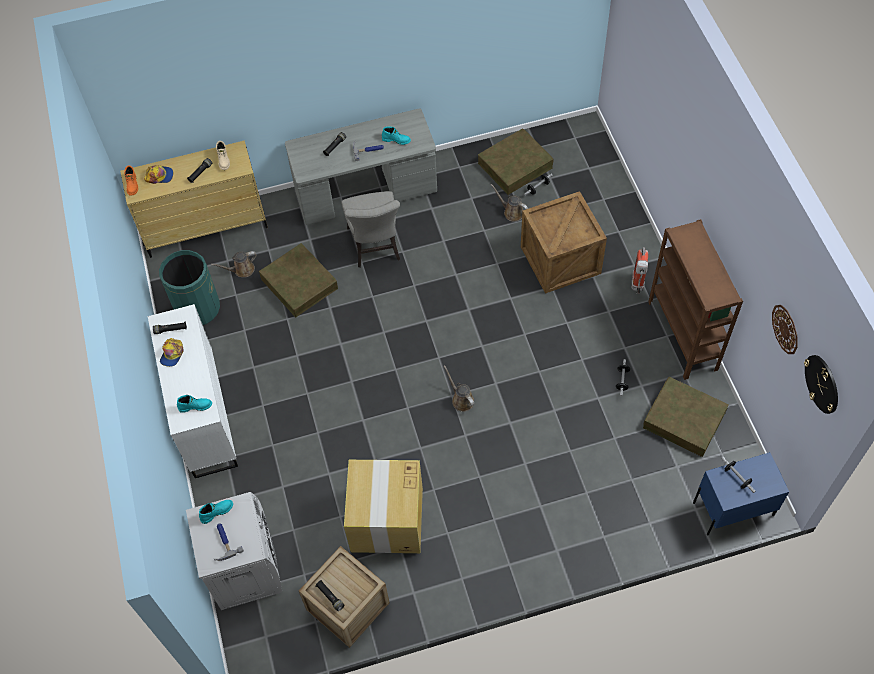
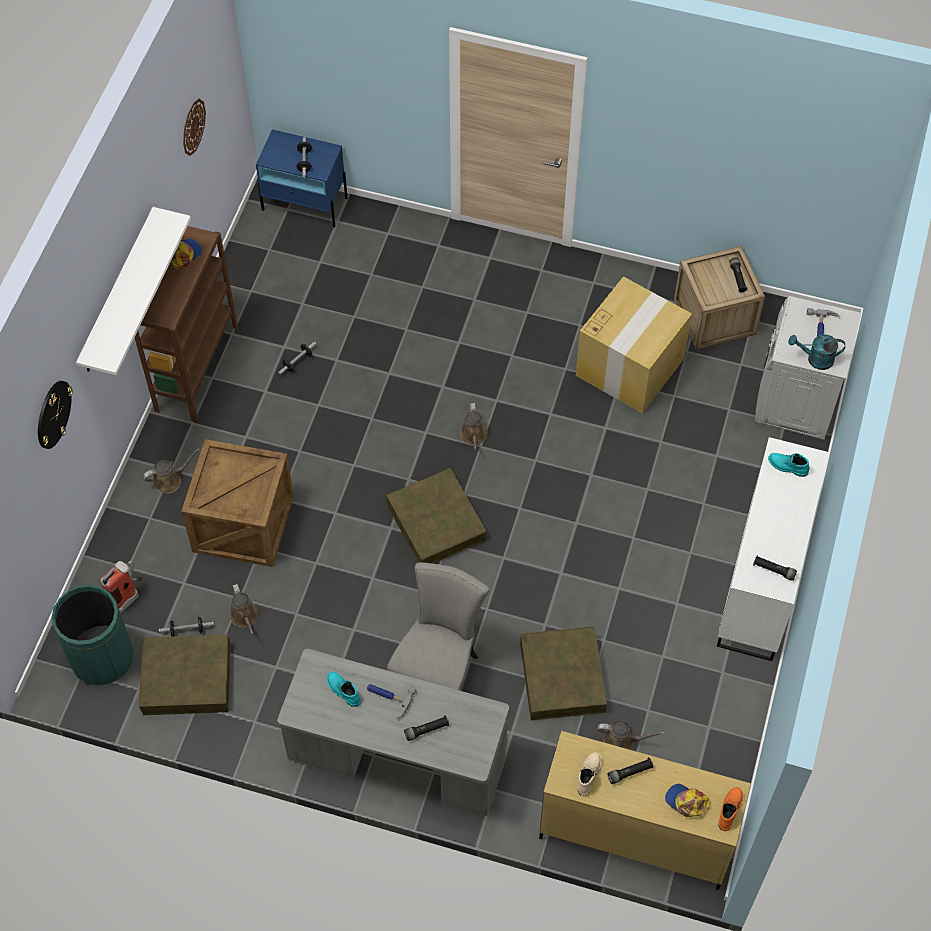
camera: 150 degrees left, 0 degrees up
green trash can [159,250,220,325] -> green trash can moved to [52,585,134,685]
cap [160,338,184,367] -> cap moved to [171,238,203,269]
turquoise boot [199,500,233,524] -> turquoise watering can [788,334,845,370]
fire extinguisher [632,247,648,294] -> fire extinguisher moved to [100,561,143,613]
brown storage box [643,377,729,457] -> brown storage box moved to [386,468,486,563]
wall clock [804,355,838,414] -> wall clock moved to [38,381,73,449]
none -> white shelf [76,207,191,375]
none -> brown watering can [143,448,200,494]

